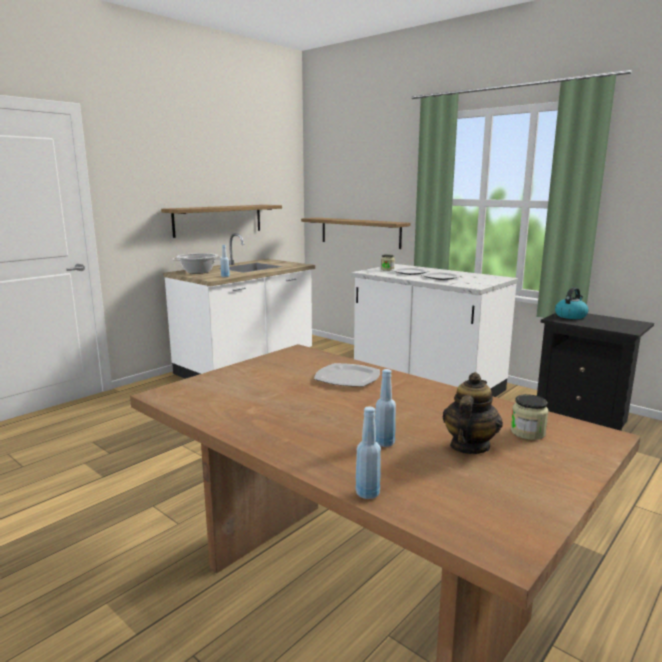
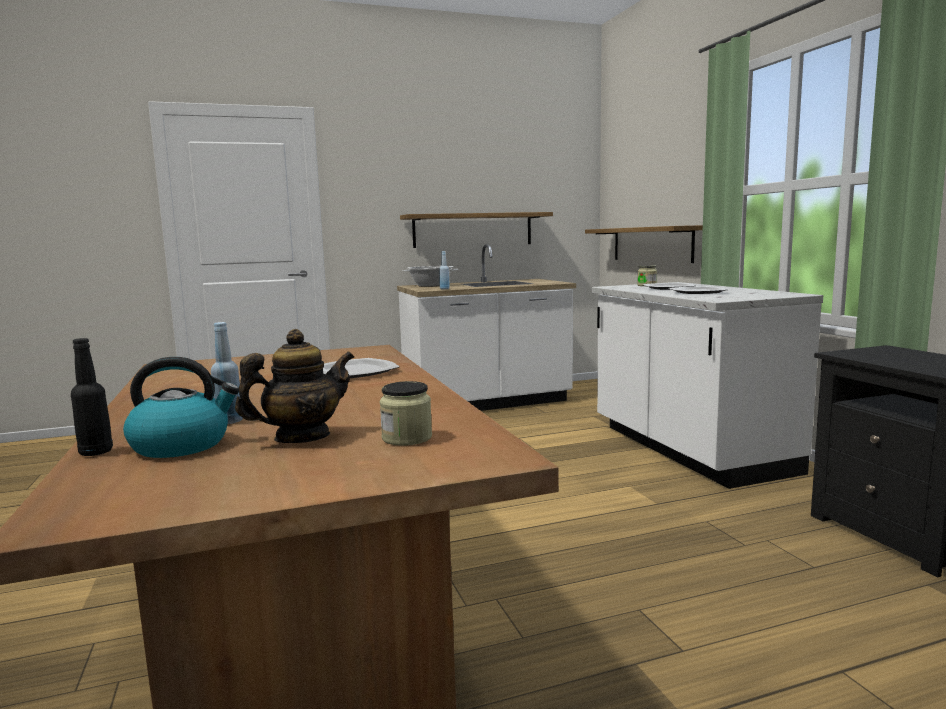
camera: 30 degrees right, 5 degrees down
blue bottle [356,406,381,499] -> black bottle [71,338,113,456]
kettle [555,287,588,319] -> kettle moved to [123,357,239,458]

